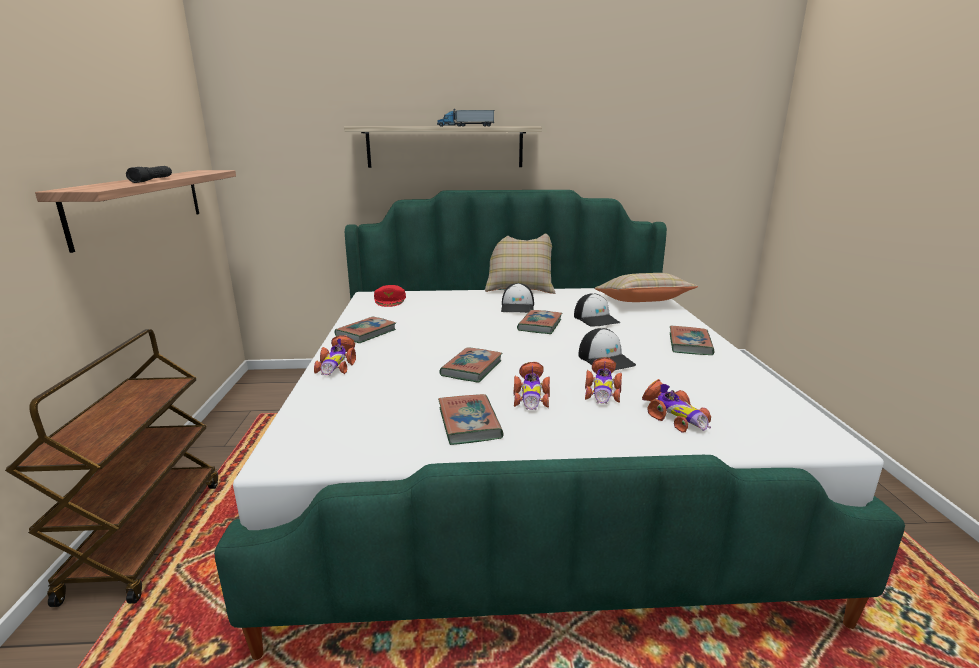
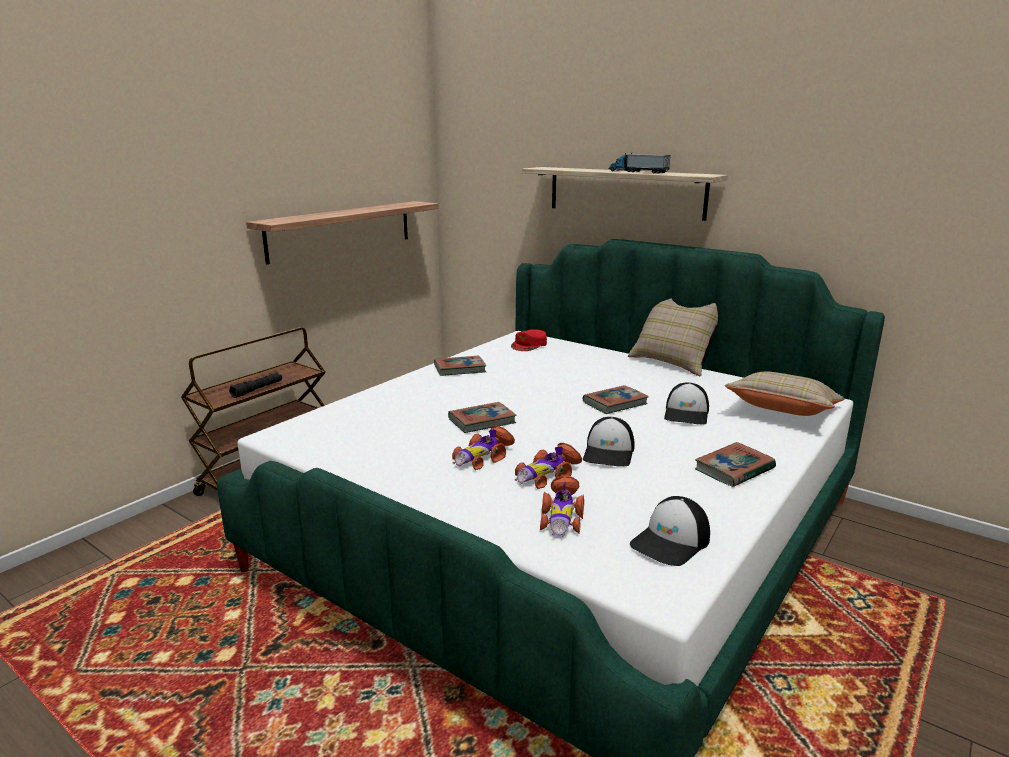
camera: 40 degrees right, 0 degrees up
black flashlight [126,166,172,183] -> black flashlight moved to [229,373,282,398]
toy car [314,335,356,375] -> none
book [438,394,503,445] -> none
cap [501,283,534,313] -> cap moved to [630,496,710,566]

